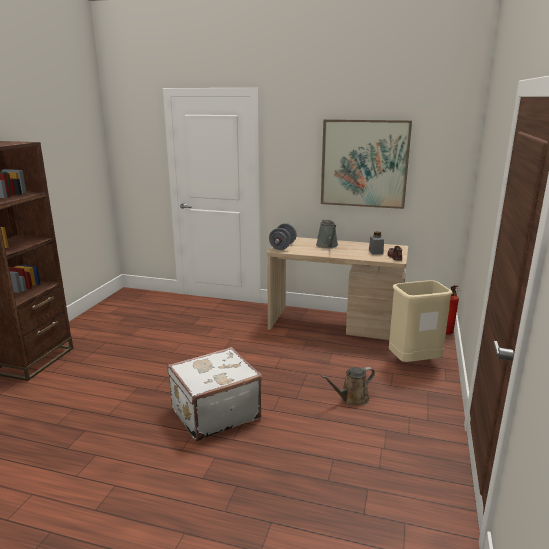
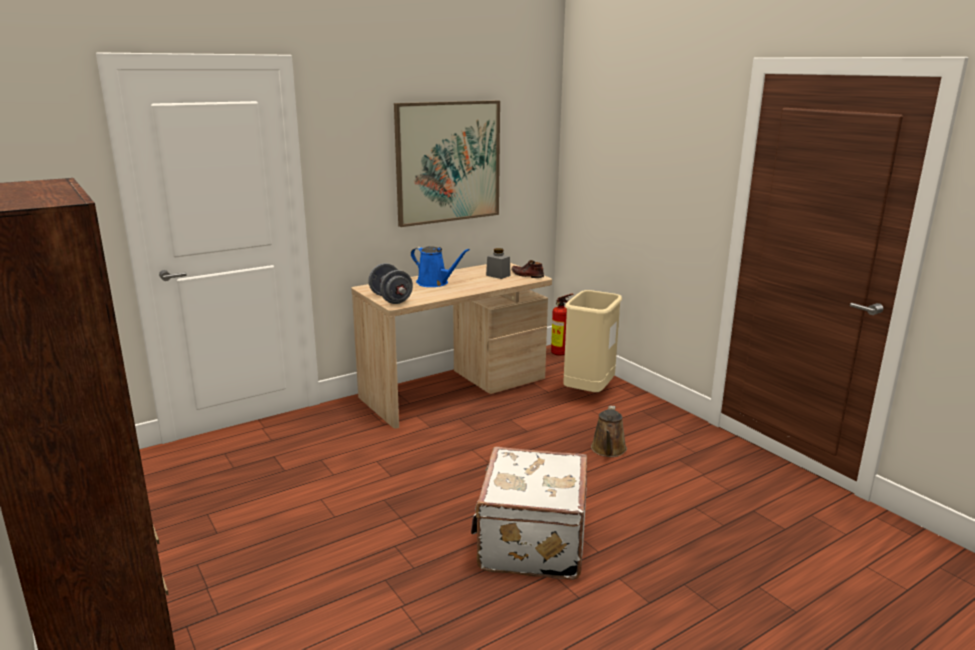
camera: 50 degrees left, 0 degrees up
grey watering can [316,219,338,248] -> blue watering can [411,246,470,287]

